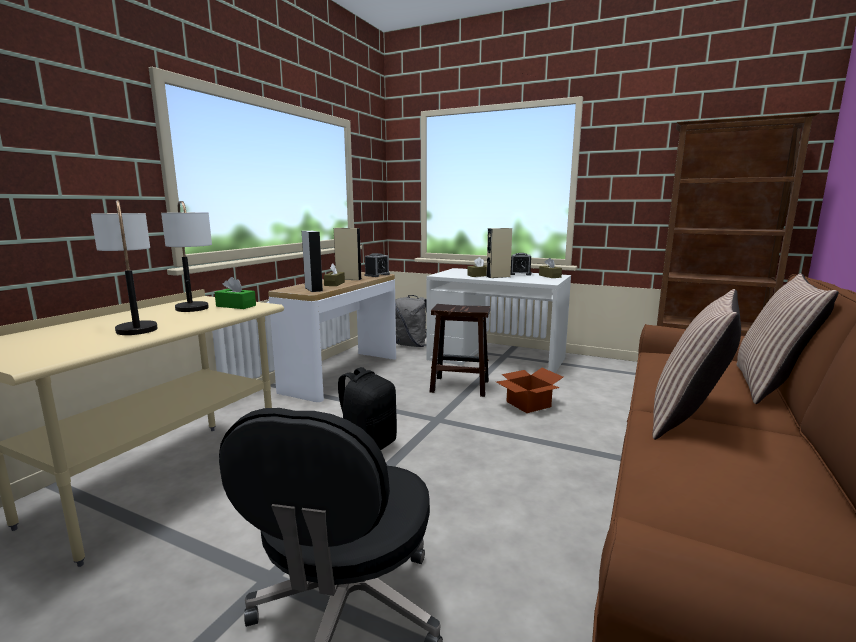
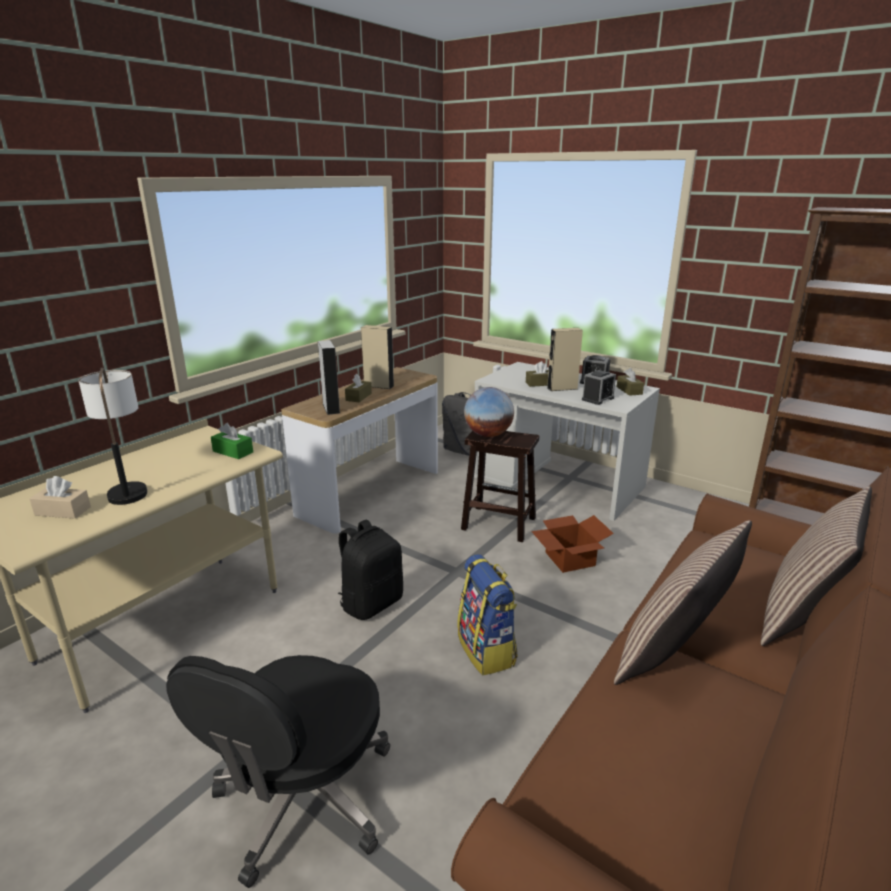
camera: 10 degrees right, 10 degrees up
table lamp [161,201,212,312] -> none
alarm clock [365,253,390,277] -> alarm clock moved to [582,370,616,405]
none -> beige tissue box [29,476,91,519]
none -> backpack [457,554,518,675]
none -> globe [464,387,514,437]

